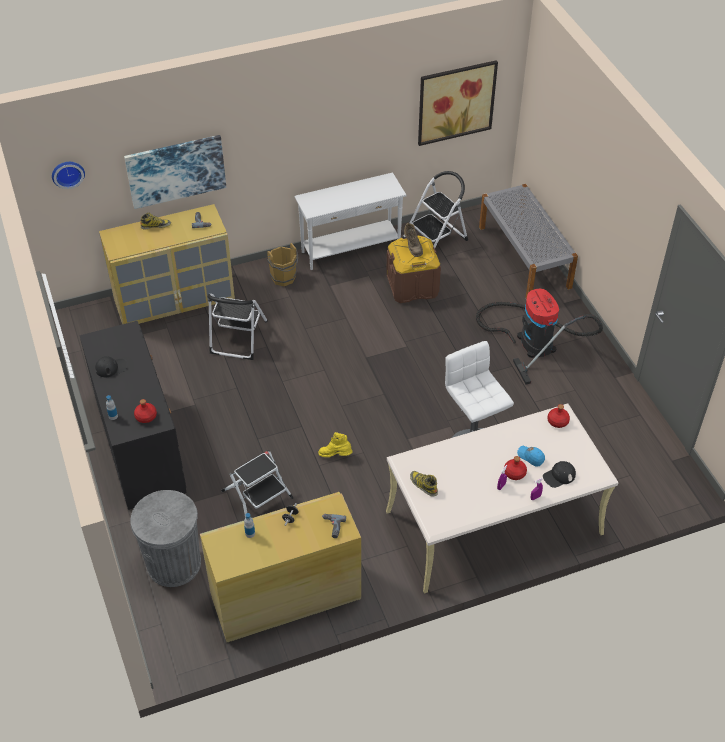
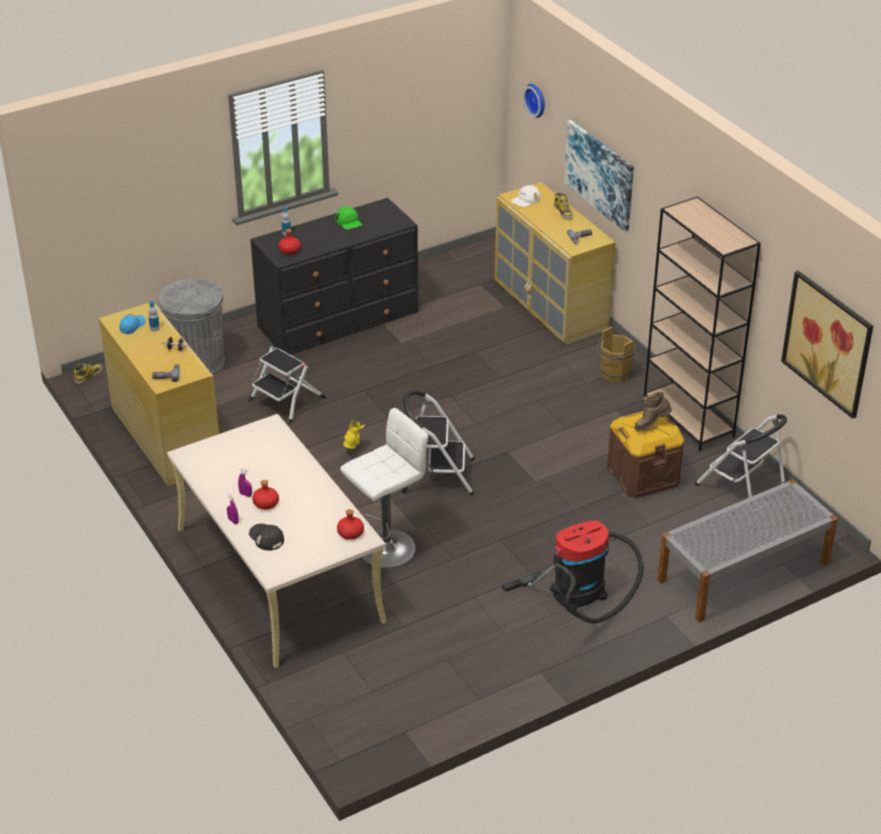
camera: 80 degrees right, 10 degrees down
black cap [95,356,128,377] -> green cap [335,206,362,229]
step ladder [207,293,268,360] -> step ladder moved to [402,390,475,495]
white console table [295,172,407,270] -> beige bookcase [643,197,761,451]
boot [410,471,438,497] -> boot moved to [74,363,103,384]
blue cap [517,446,545,466] -> blue cap moved to [119,314,146,334]
none -> white cap [511,185,541,207]

